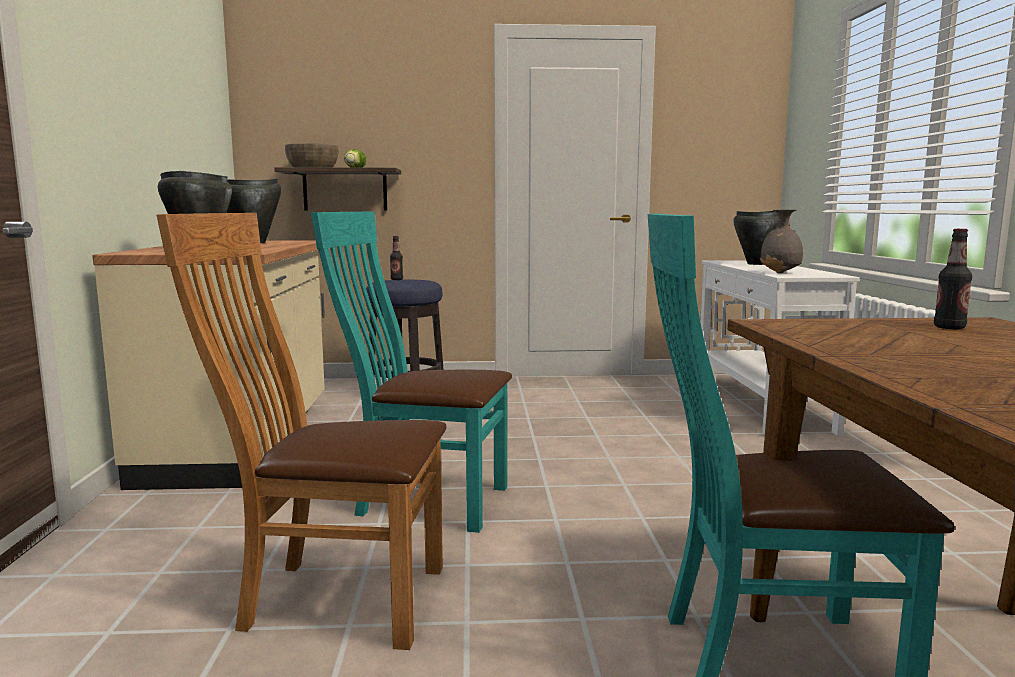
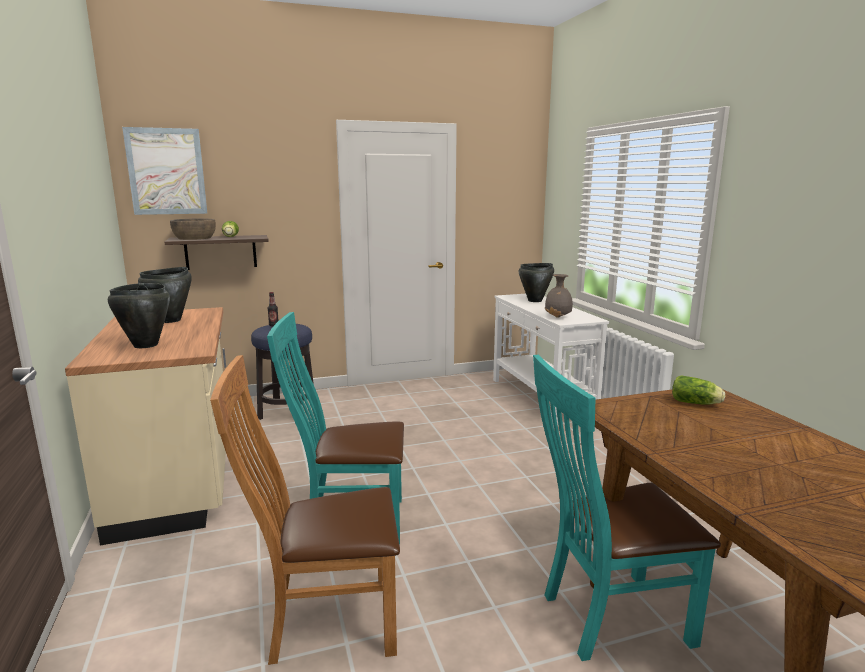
camera: 15 degrees left, 5 degrees up
bottle [934,229,972,329] -> lettuce [672,375,725,405]
none -> picture [122,127,207,215]

